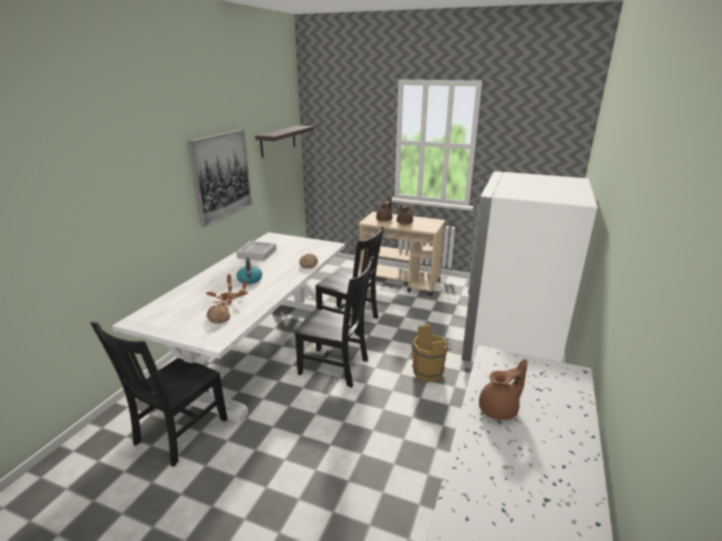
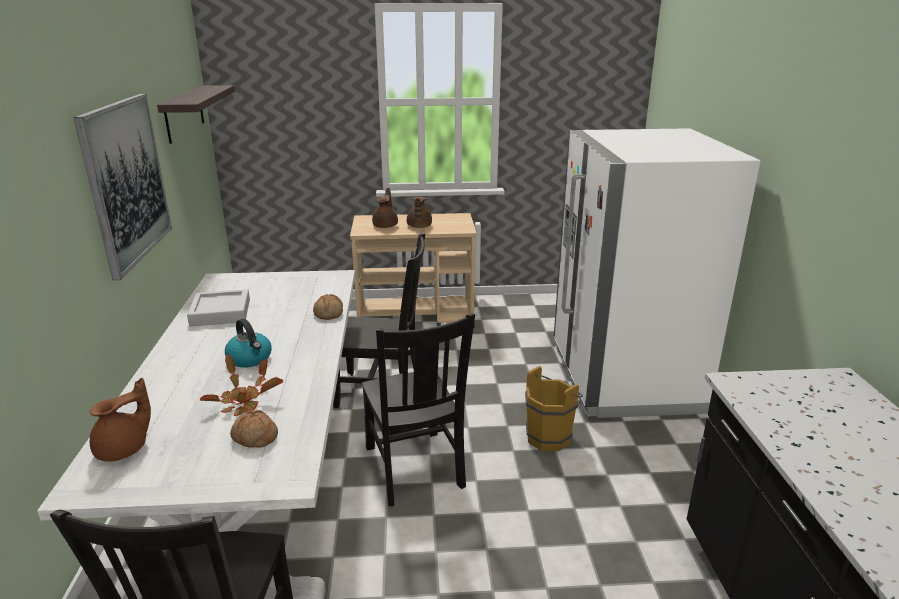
camera: 25 degrees left, 0 degrees up
black chair [294,256,374,388] -> black chair turned 75 degrees clockwise [362,313,475,506]
brown teapot [479,359,528,420] -> brown teapot moved to [90,378,151,462]

